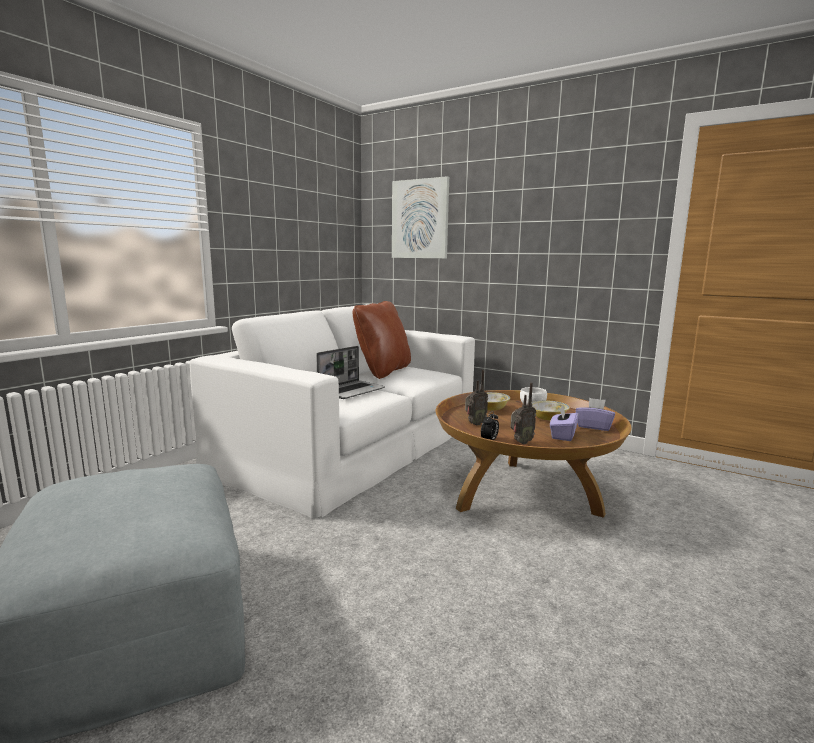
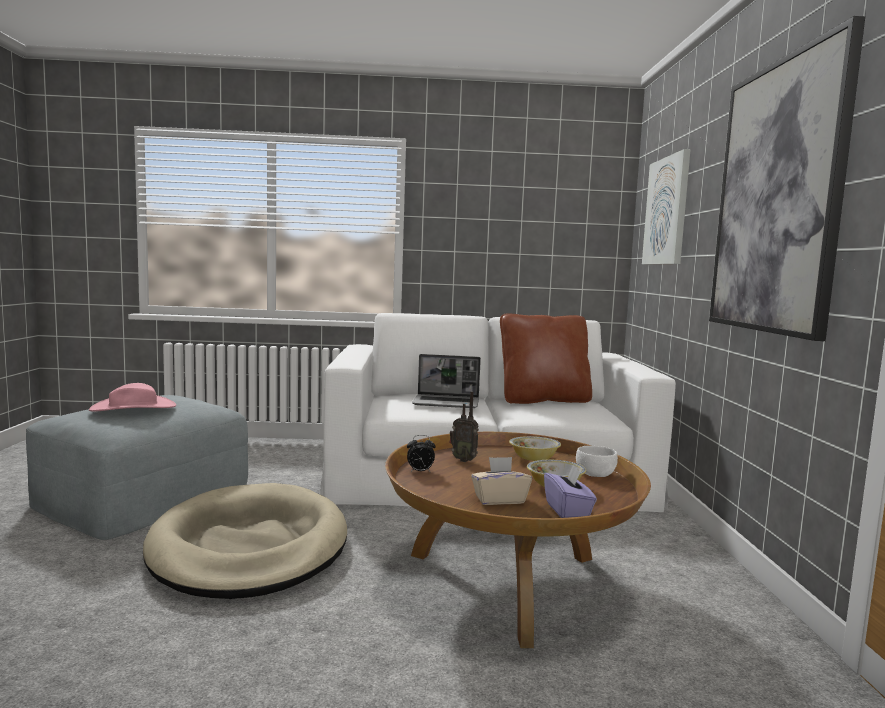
camera: 55 degrees right, 5 degrees down
radio [510,383,536,444] -> none
purple tissue box [550,406,579,441] -> beige tissue box [471,457,532,505]
none -> pink hat [89,383,176,412]
none -> beige dog bed [143,483,347,599]
none -> picture [709,16,865,341]

